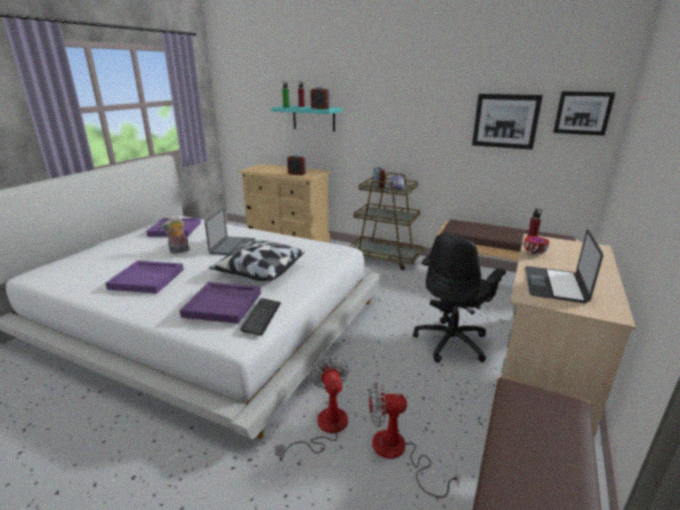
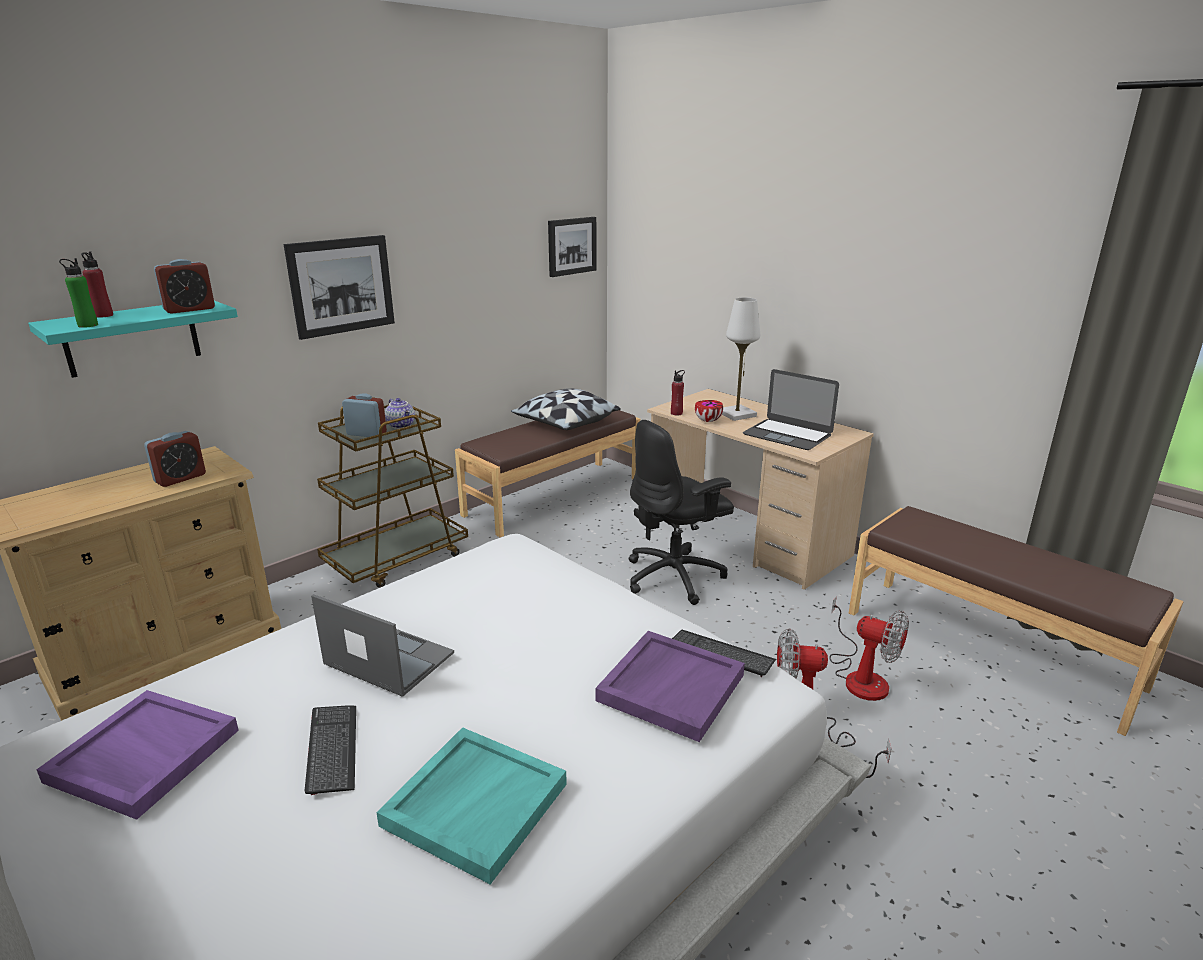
camera: 70 degrees left, 0 degrees up
purple tray [106,261,184,294] -> turquoise tray [376,727,567,885]
plush toy [161,215,190,254] -> keyboard [305,705,356,795]
pillow [209,240,305,281] -> pillow moved to [511,388,620,430]
fan [369,382,460,498] -> fan turned 75 degrees counterclockwise [829,596,909,701]
black office chair [413,233,506,363] -> black office chair turned 90 degrees clockwise [629,420,734,605]
picture [472,94,543,150] -> picture moved to [284,235,395,340]
none -> white table lamp [722,297,760,421]

